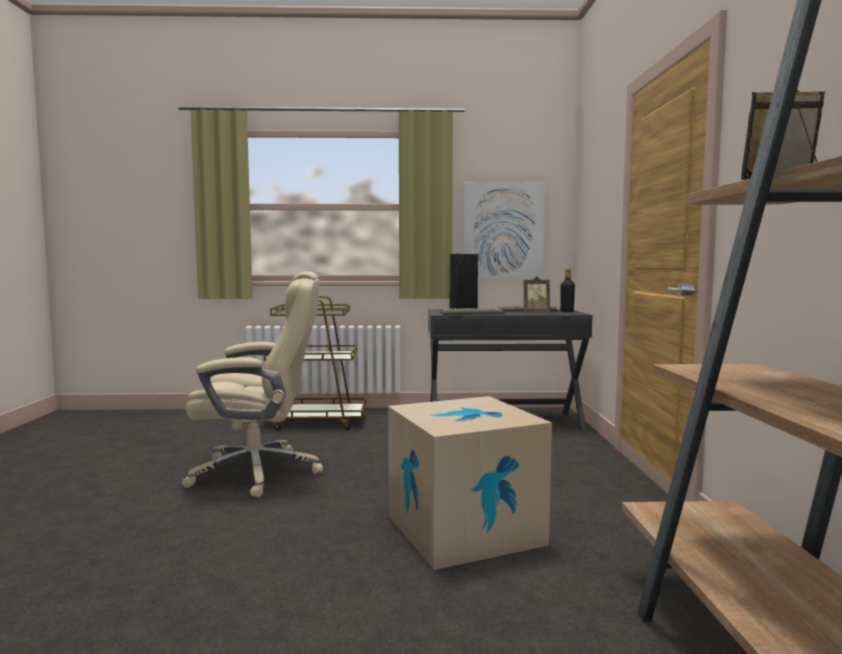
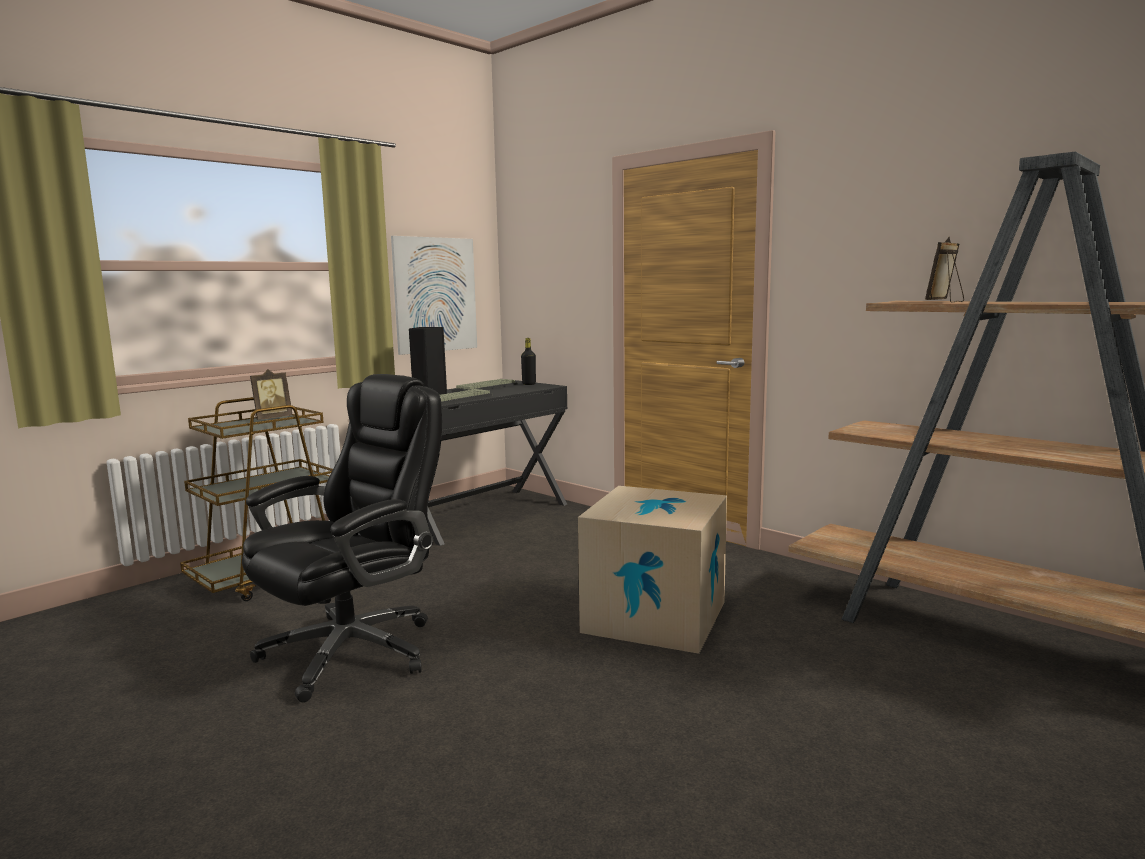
camera: 45 degrees left, 5 degrees up
beige office chair [182,271,323,497] -> black office chair [242,374,442,702]
picture frame [524,276,550,313] -> picture frame moved to [250,369,293,420]

